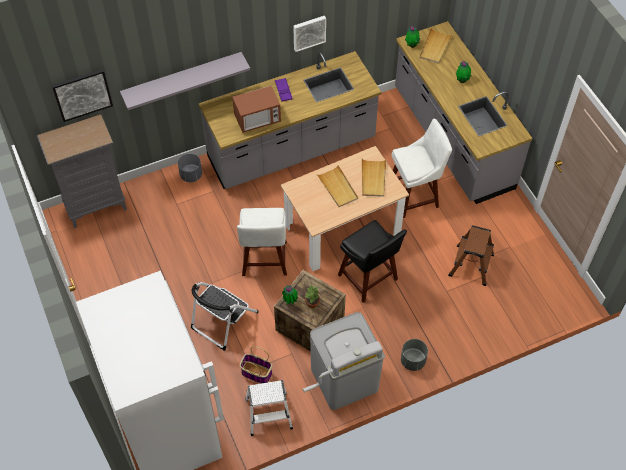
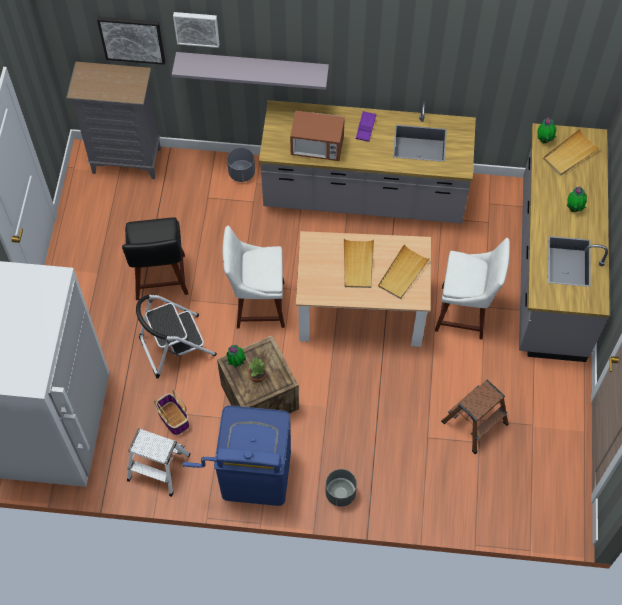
camera: 30 degrees right, 5 degrees up
white chair [237,208,287,276] -> white chair turned 60 degrees clockwise [222,226,285,329]
picture [293,16,326,52] -> picture moved to [173,12,219,48]
grey washing machine [303,312,385,410] -> blue washing machine [183,405,291,506]
black chair [338,220,407,303] -> black chair moved to [122,217,188,300]

